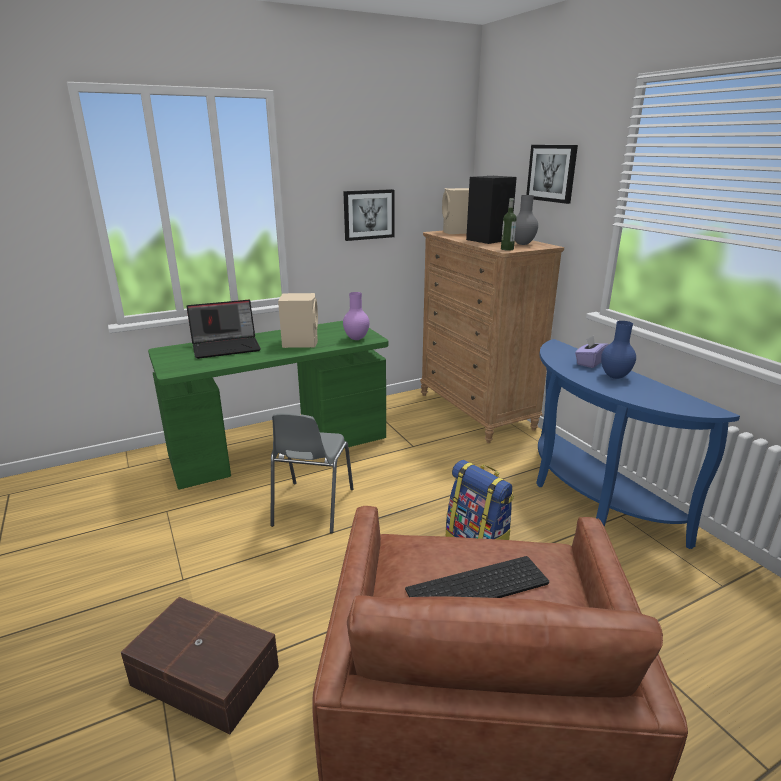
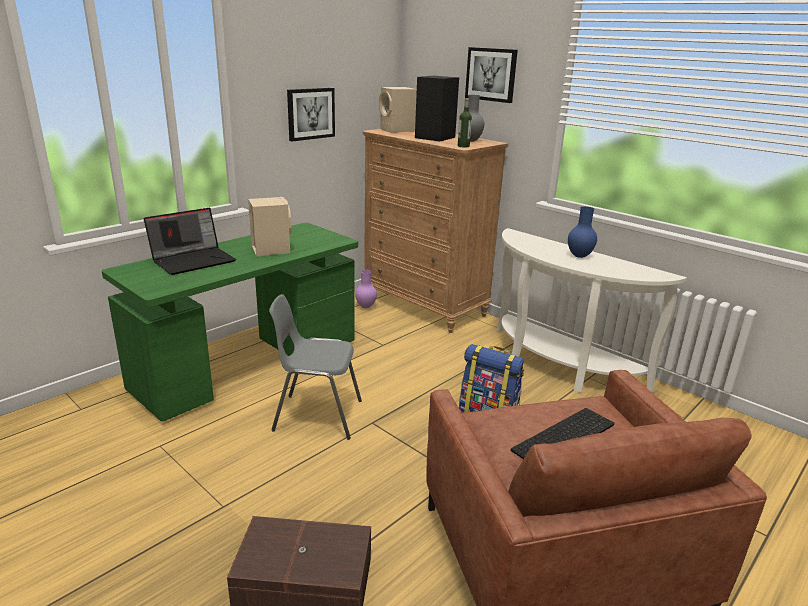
camera: 20 degrees left, 0 degrees up
grey chair [271,413,353,533] -> grey chair turned 105 degrees clockwise [269,294,362,440]
purple vase [343,292,370,340] -> purple vase moved to [355,270,377,308]
blue console table [536,339,740,549] -> white console table [496,228,687,393]
purple tissue box [575,335,608,368] -> none

